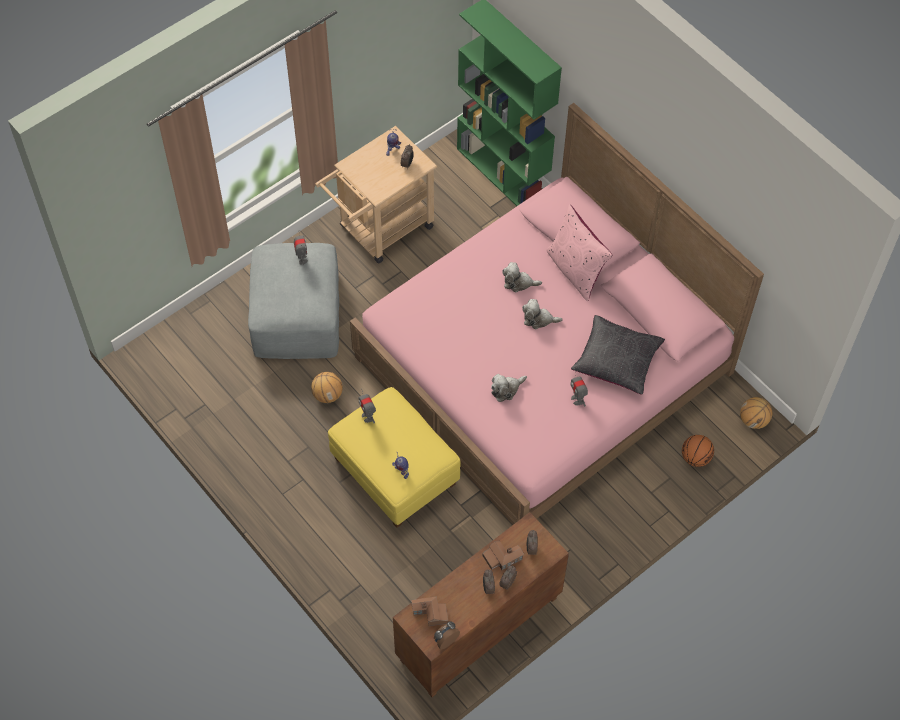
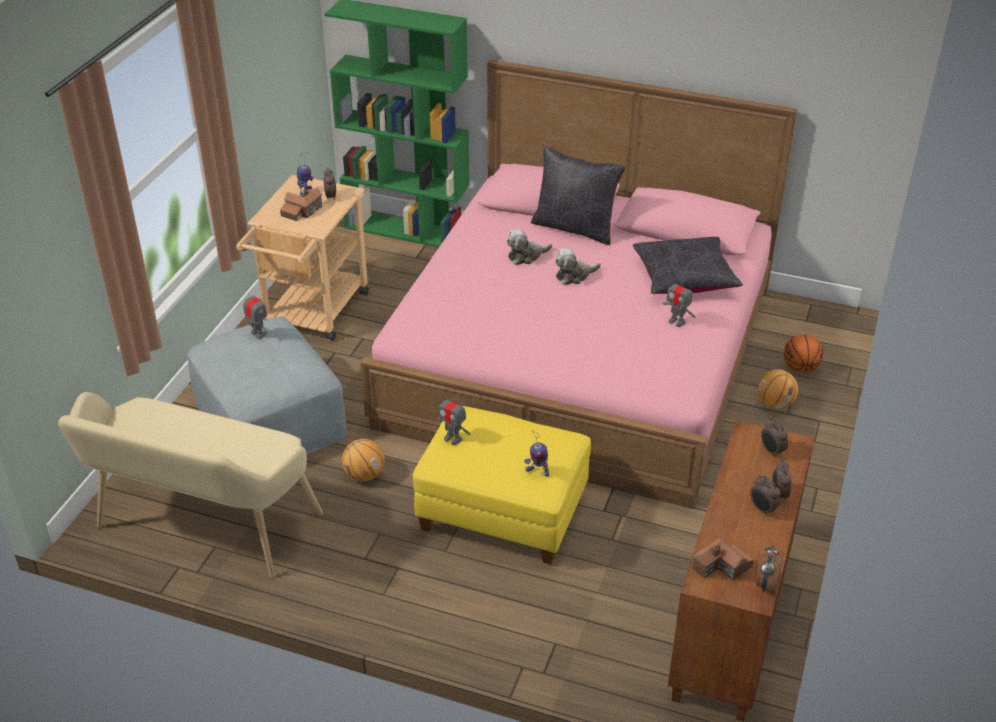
camera: 30 degrees left, 20 degrees down
toy house [482,541,524,570] -> toy house moved to [280,188,322,221]
plush toy [491,374,527,402] -> none
pink pillow [546,204,612,301] -> black pillow [531,146,625,245]
basketball [740,397,772,429] -> basketball moved to [758,369,798,409]
none -> beige bench [58,392,323,578]

